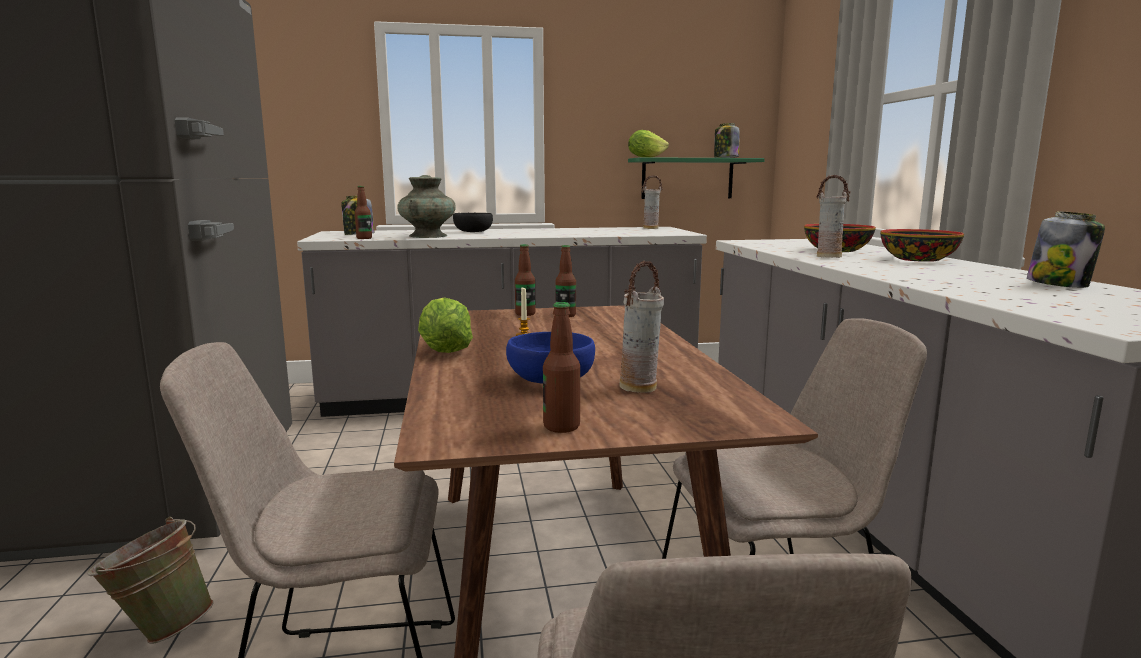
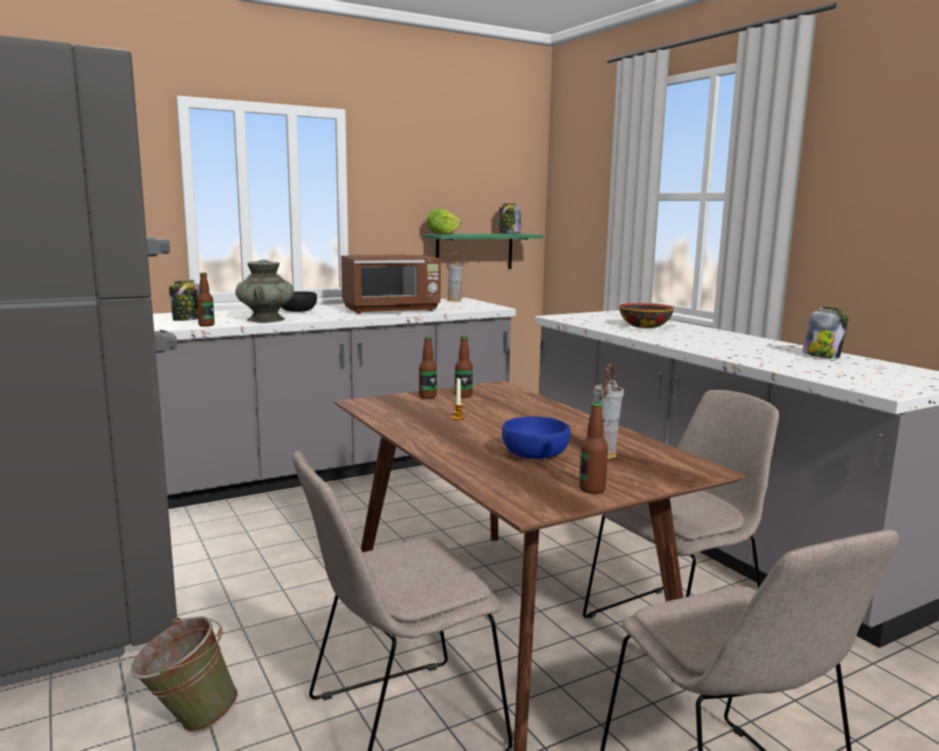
camera: 20 degrees left, 0 degrees up
lettuce [418,297,473,353] -> none
vase [816,175,851,258] -> none
bowl [880,229,964,262] -> none
none -> brown microwave [341,254,441,314]

